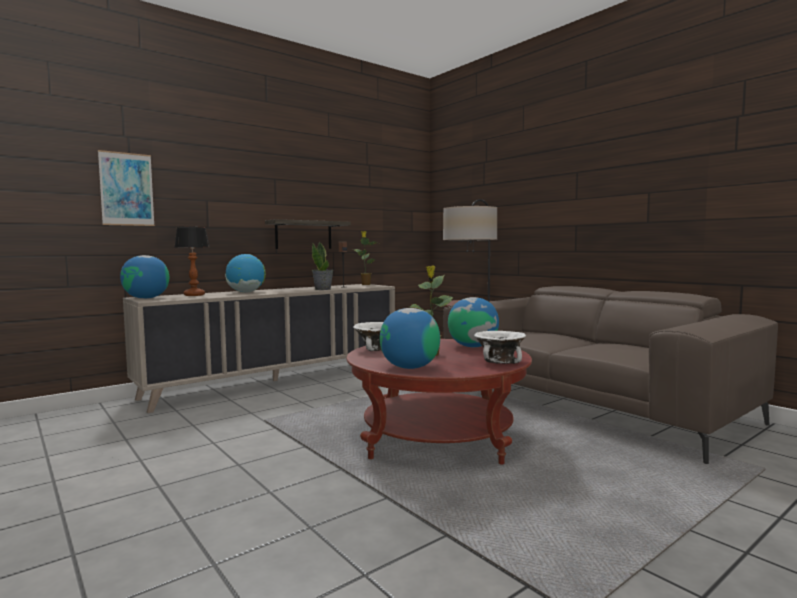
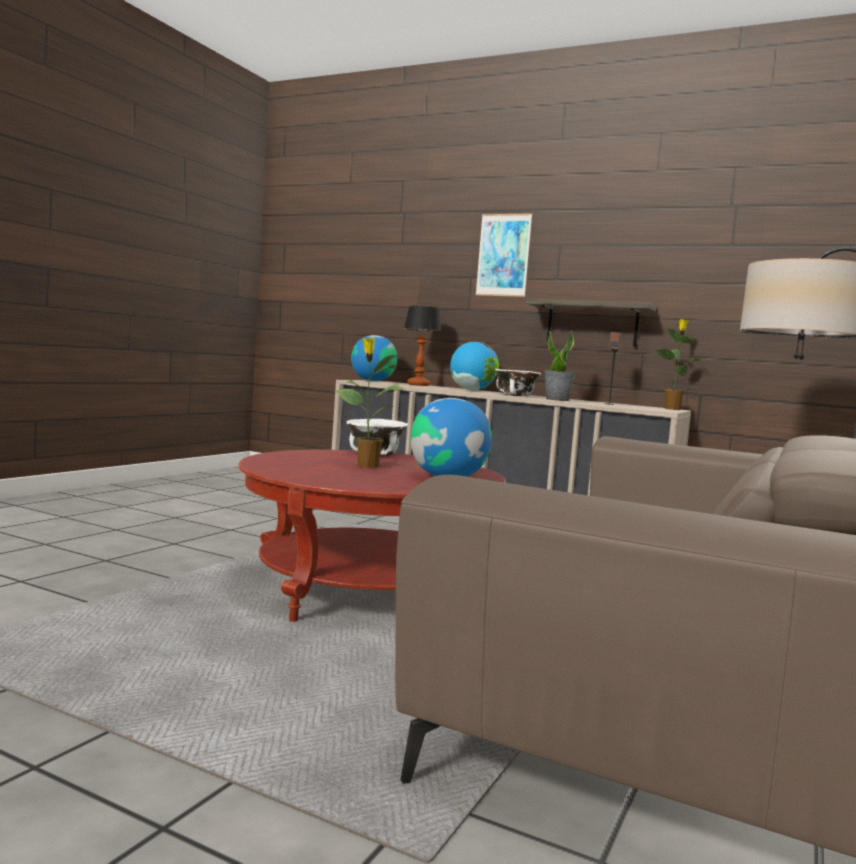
camera: 65 degrees right, 0 degrees up
picture [98,150,155,226] -> picture moved to [475,213,532,297]
globe [380,308,440,369] -> none
white bowl [474,331,526,364] -> white bowl moved to [495,369,541,396]

